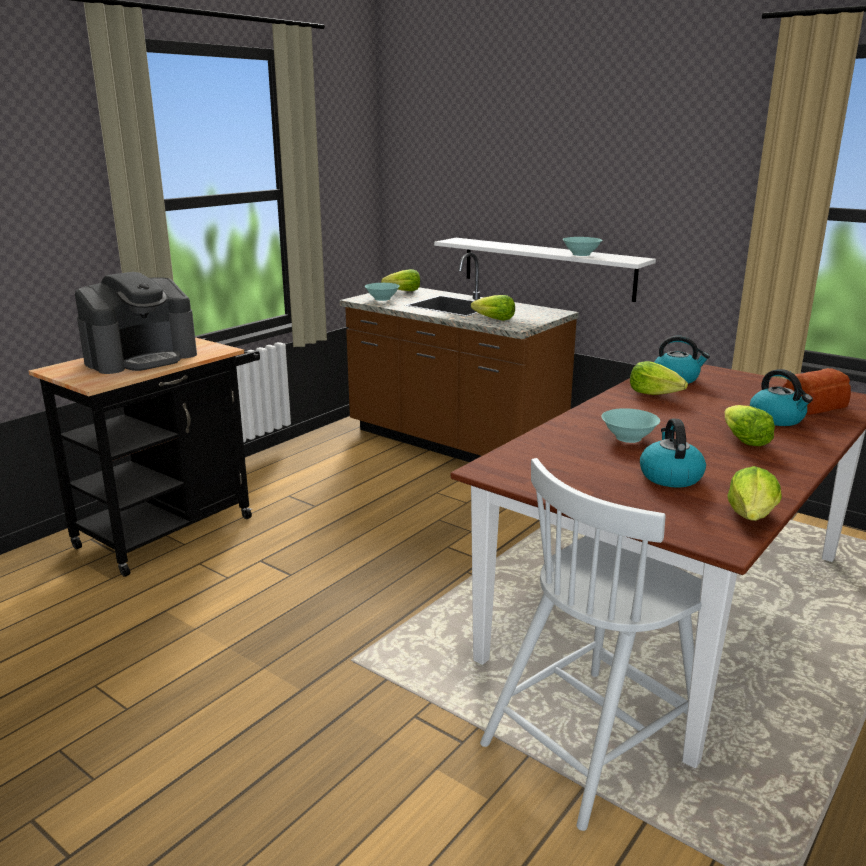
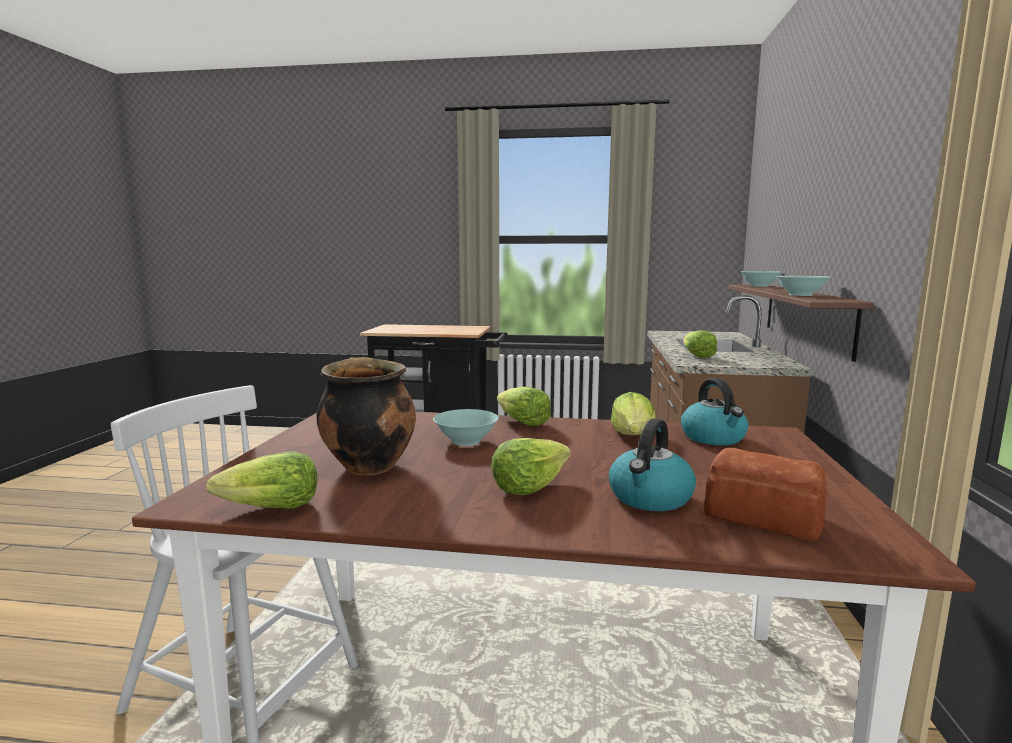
camera: 60 degrees right, 10 degrees down
coffee machine [75,272,197,374] -> none
turquoise bowl [365,283,400,301] -> turquoise bowl moved to [741,271,782,287]
lettuce [381,269,420,291] -> lettuce moved to [497,387,551,426]
white shelf [434,238,656,302] -> brown shelf [729,285,874,362]
kettle [640,419,706,488] -> cooking pot [316,357,416,475]

